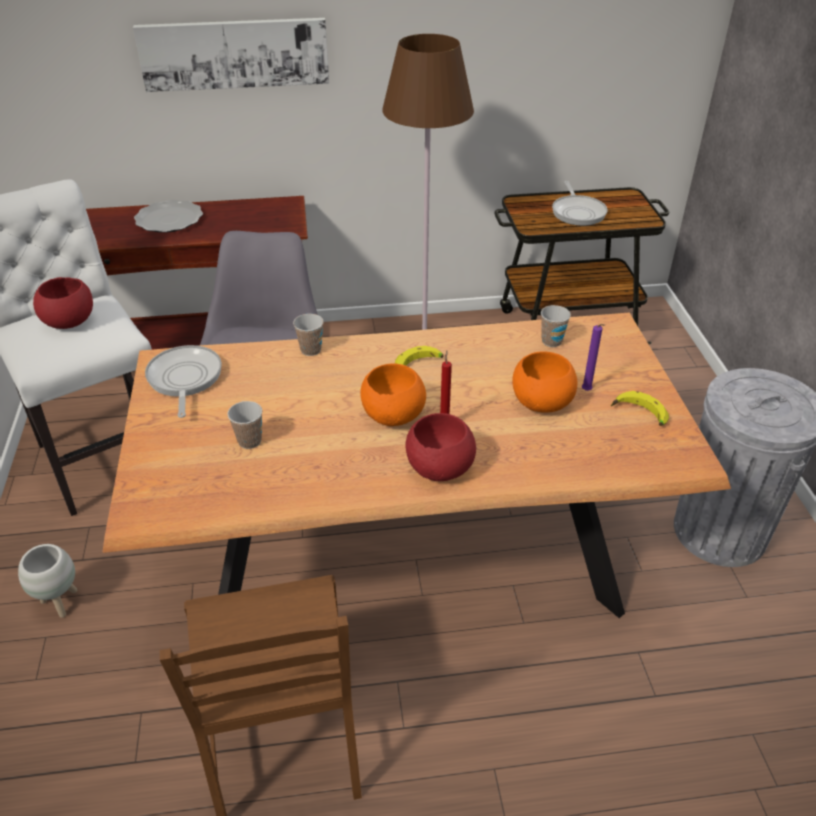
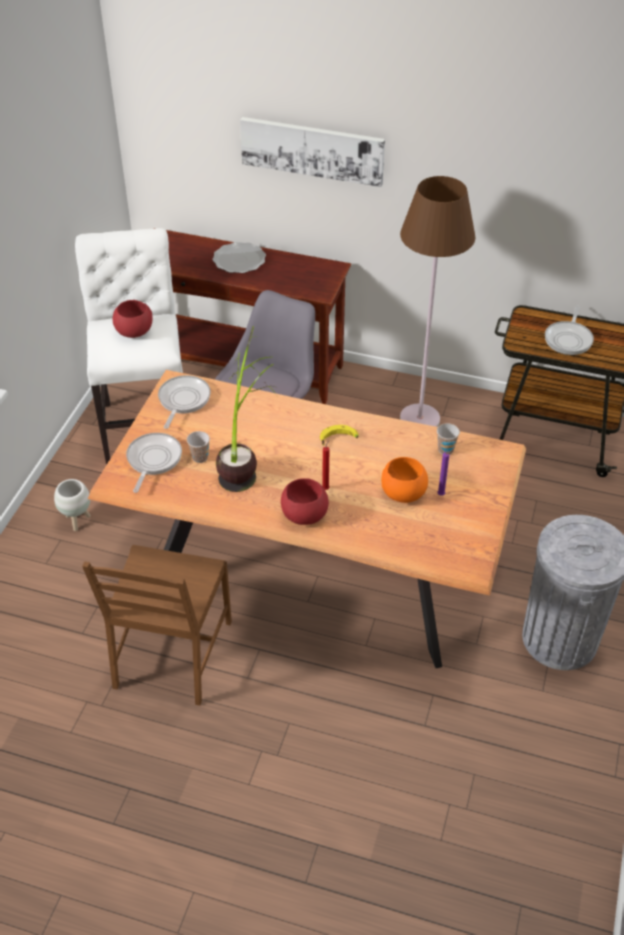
camera: 25 degrees right, 5 degrees up
cup [293,314,324,356] -> none
orange bowl [360,364,426,426] -> none
banana [611,391,669,426] -> none
none -> frying pan [126,433,182,493]
none -> potted plant [216,326,277,492]

